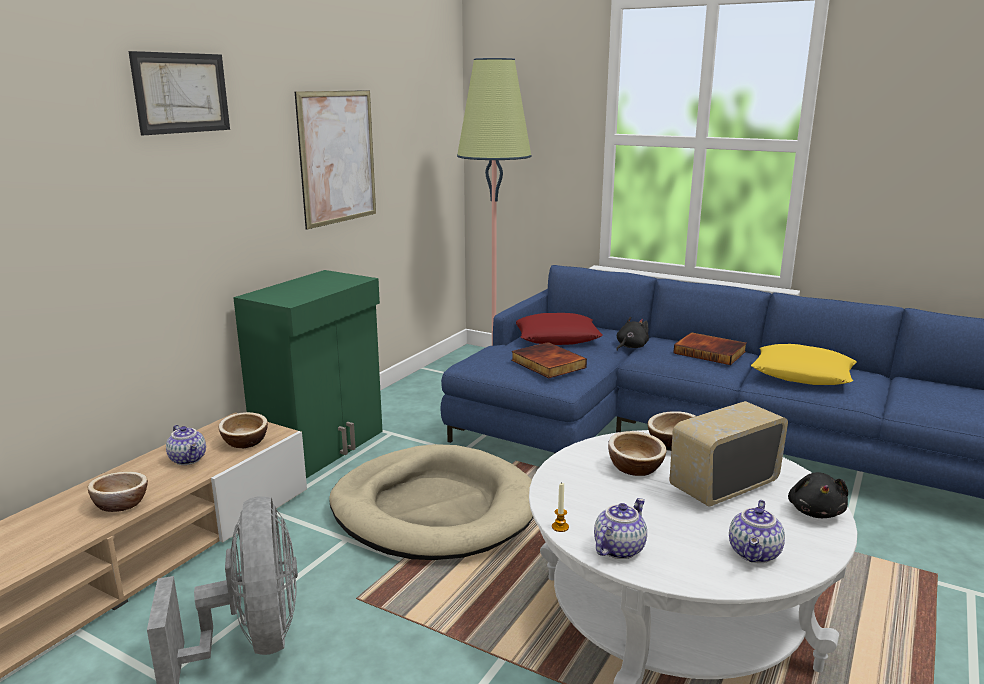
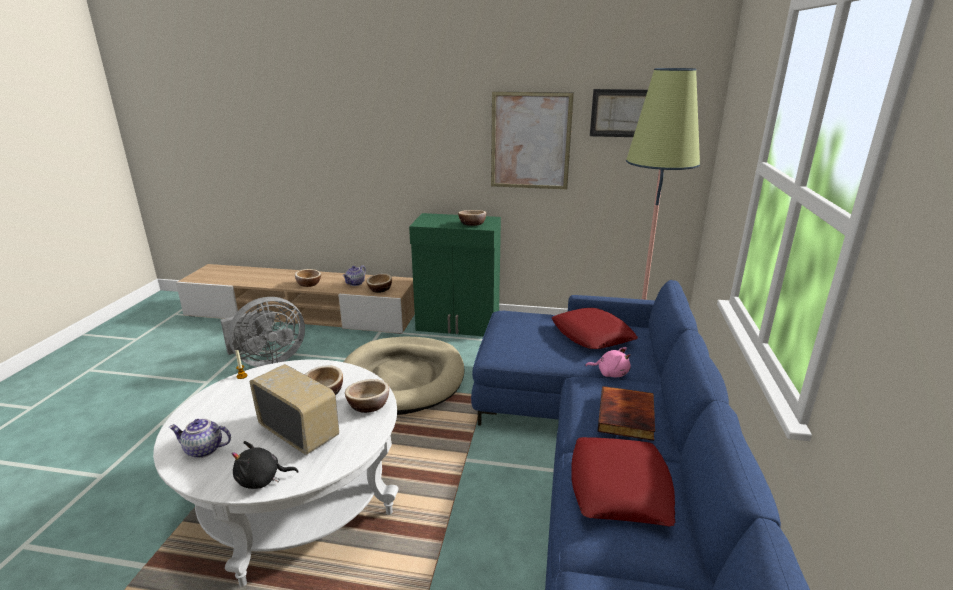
camera: 70 degrees right, 5 degrees up
picture [128,51,230,135] -> picture moved to [590,89,648,137]
book [511,342,587,378] -> none
teapot [594,498,647,559] -> none
black plush toy [616,317,649,351] -> pink plush toy [585,347,631,377]
yellow pillow [751,344,857,385] -> red pillow [571,437,675,527]
none -> bowl [458,210,486,226]

